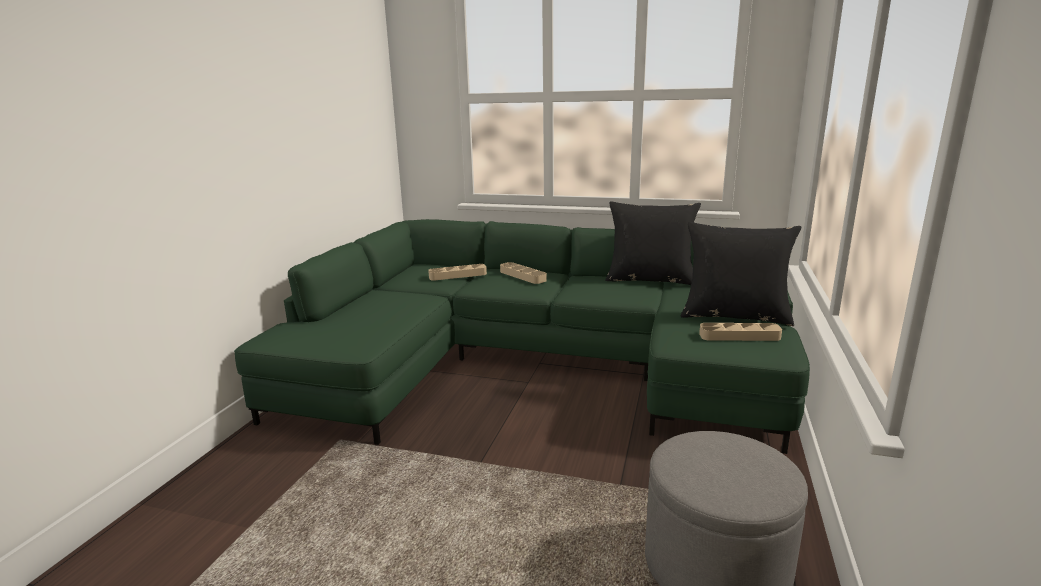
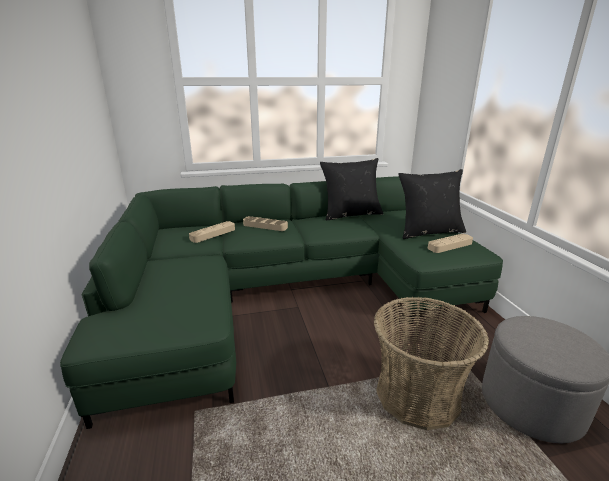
camera: 30 degrees left, 5 degrees up
none -> basket [374,297,489,430]

